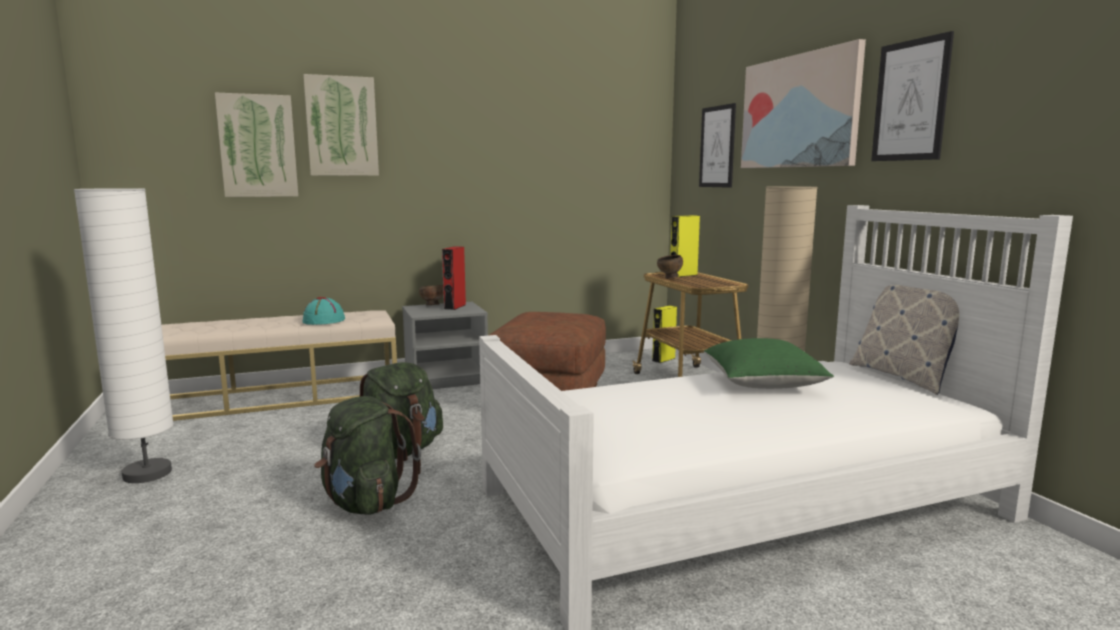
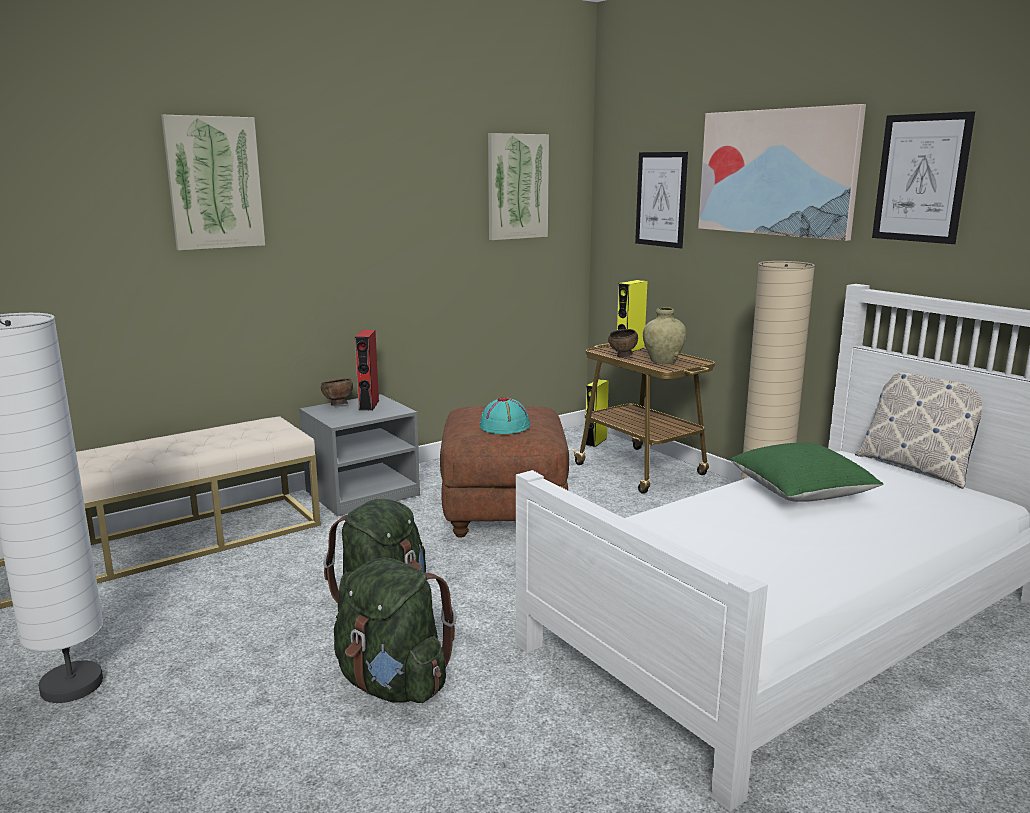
camera: 15 degrees left, 5 degrees up
picture [215,92,298,197] -> picture moved to [488,133,549,240]
turquoise hat [303,297,345,325] -> turquoise hat moved to [480,397,531,434]
none -> beige vase [643,307,687,364]

